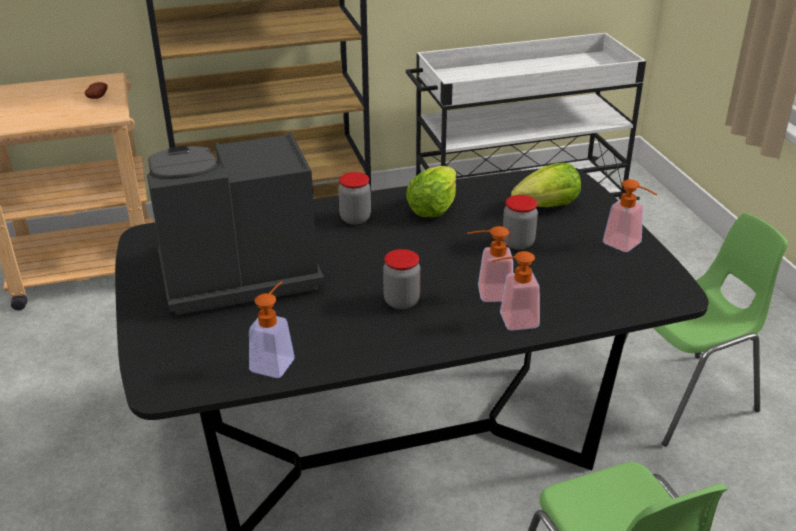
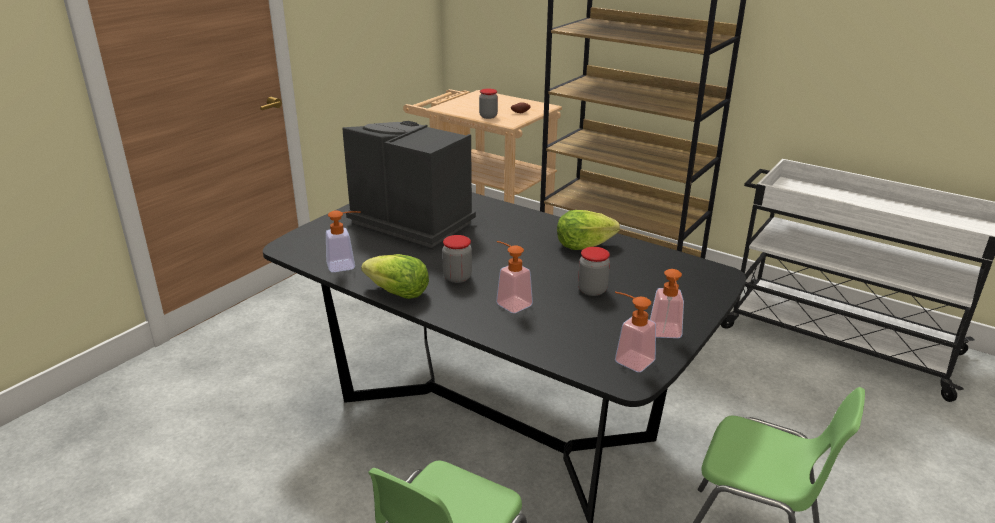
camera: 50 degrees right, 5 degrees down
jar [338,172,371,225] -> jar moved to [479,89,498,119]
soap dispenser [491,251,540,331] -> soap dispenser moved to [615,292,656,372]
lettuce [511,163,581,207] -> lettuce moved to [361,254,429,299]

